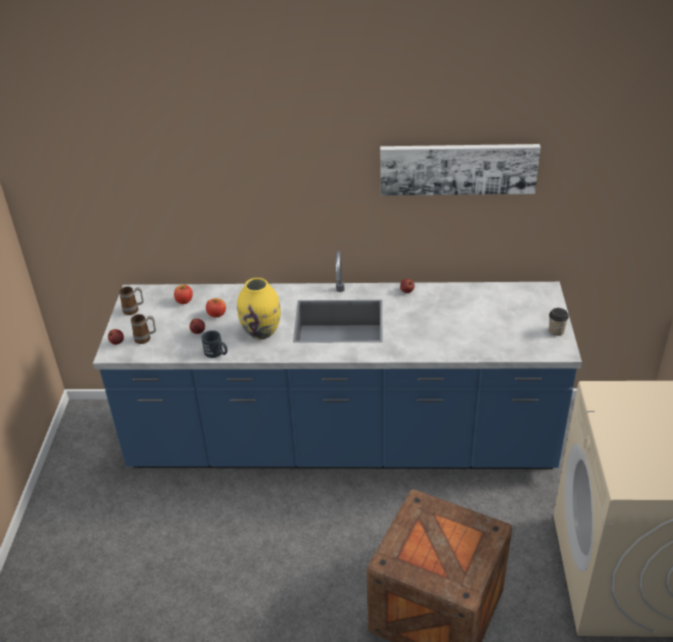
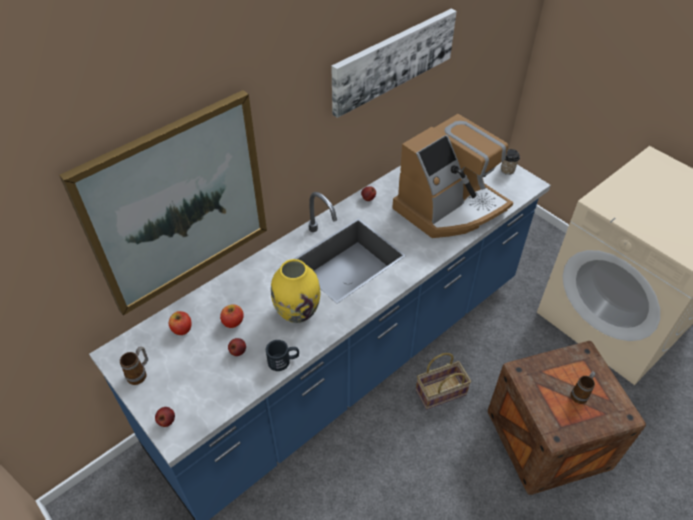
camera: 45 degrees left, 10 degrees up
mug [131,314,156,344] -> mug moved to [571,371,596,404]
none -> picture [59,90,267,315]
none -> coffee machine [392,114,513,238]
none -> basket [416,353,471,410]

